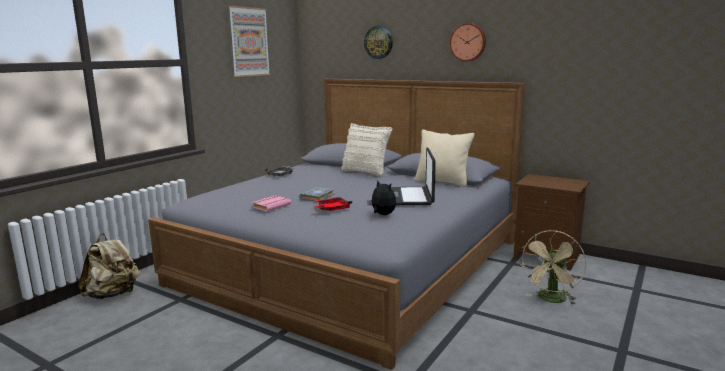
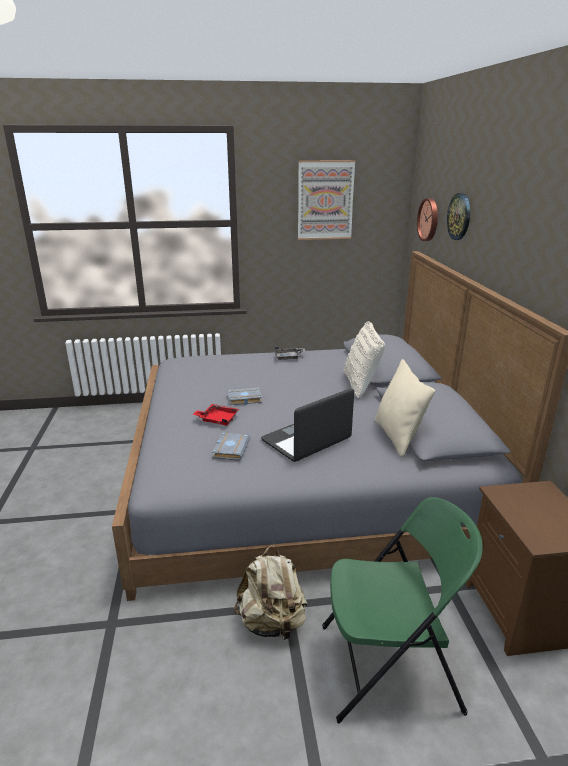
camera: 50 degrees right, 10 degrees up
beige backpack [79,233,140,299] -> beige backpack moved to [234,545,308,643]
pink book [252,195,291,212] -> none
plush toy [367,180,396,215] -> grey book [212,433,250,461]
wall clock [449,23,486,62] -> wall clock moved to [417,198,438,241]
beige fan [521,230,586,305] -> green chair [322,497,483,724]

